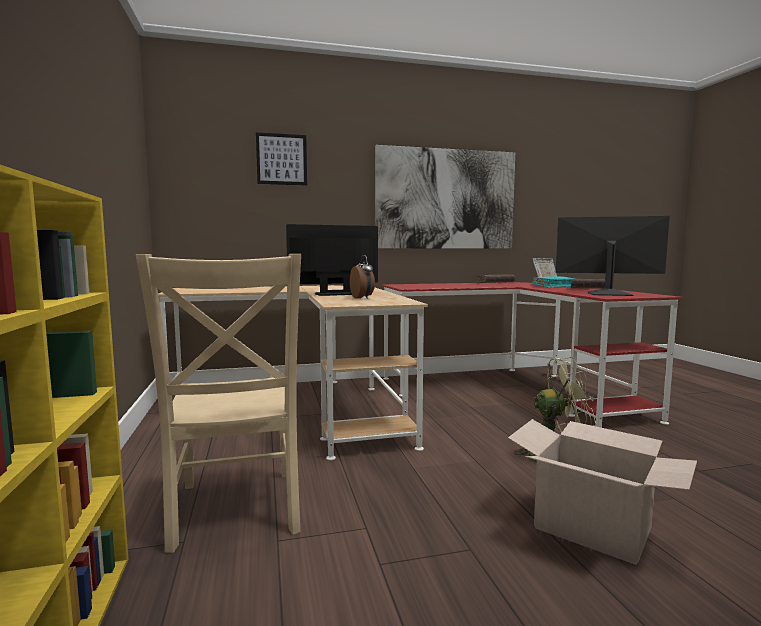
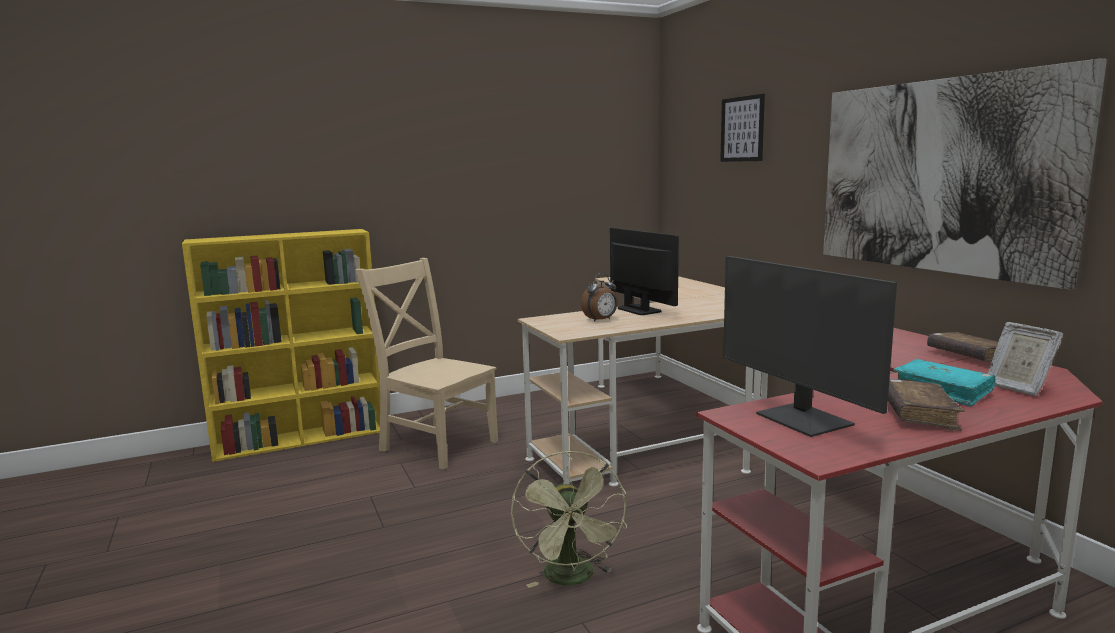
camera: 80 degrees right, 5 degrees up
beige chair [136,254,301,553] -> beige chair turned 60 degrees clockwise [355,258,498,470]
cardboard box [508,419,697,565] -> none
monitor [556,216,670,296] -> monitor turned 150 degrees clockwise [723,256,897,437]

